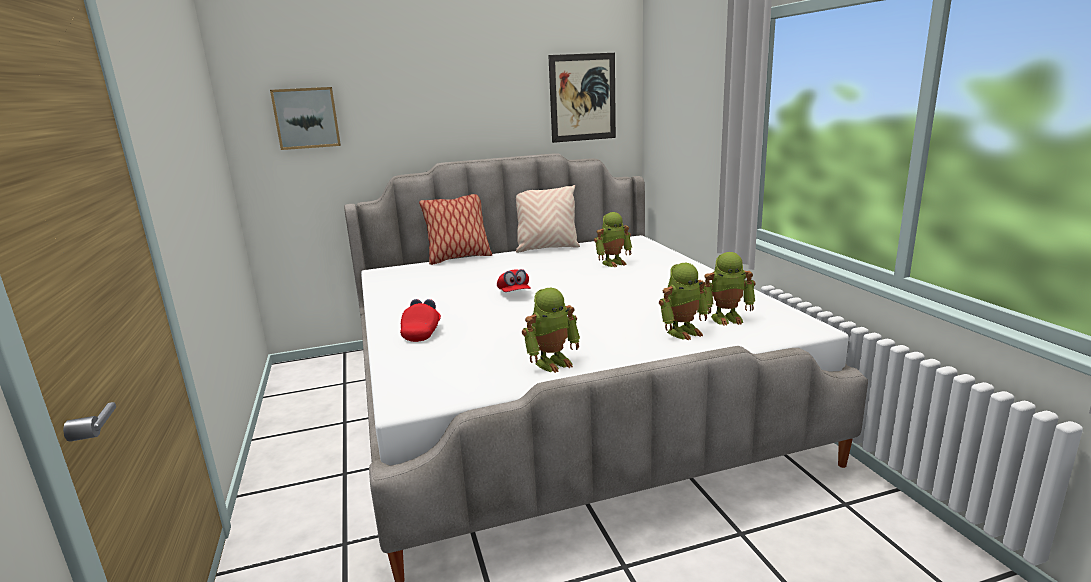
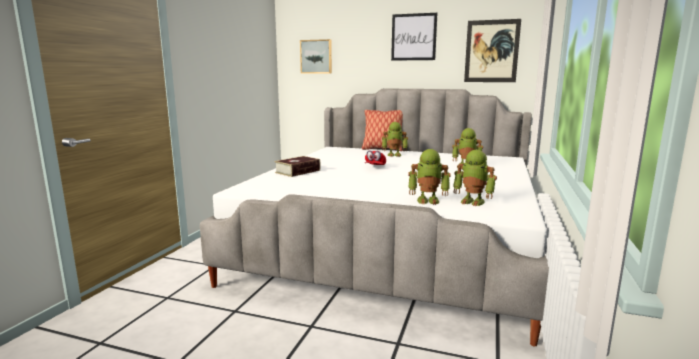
camera: 35 degrees right, 5 degrees down
red cap [400,299,441,342] -> book [274,156,321,177]
beige pillow [516,185,580,253] -> none
toy robot [522,288,580,373] -> toy robot moved to [382,122,408,157]
none -> picture [391,13,437,61]

